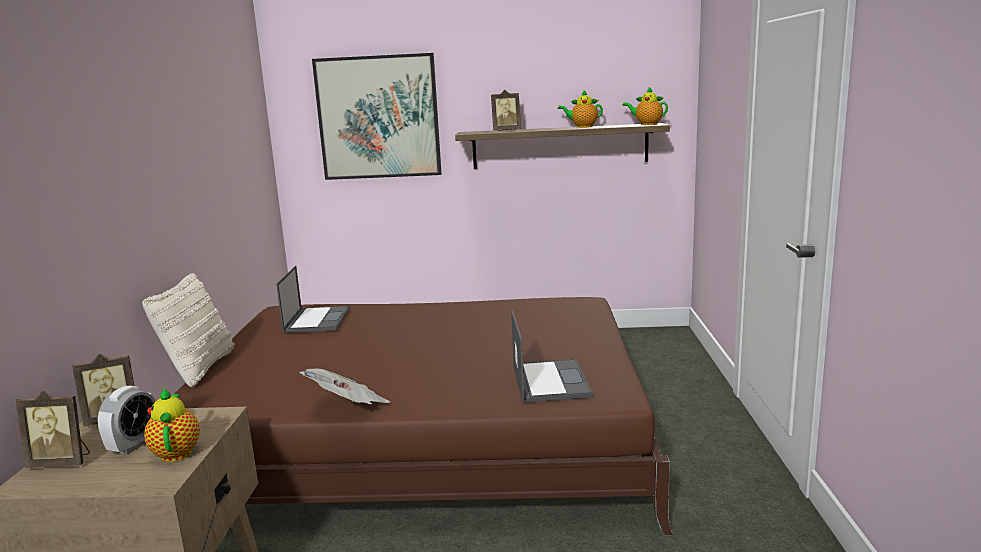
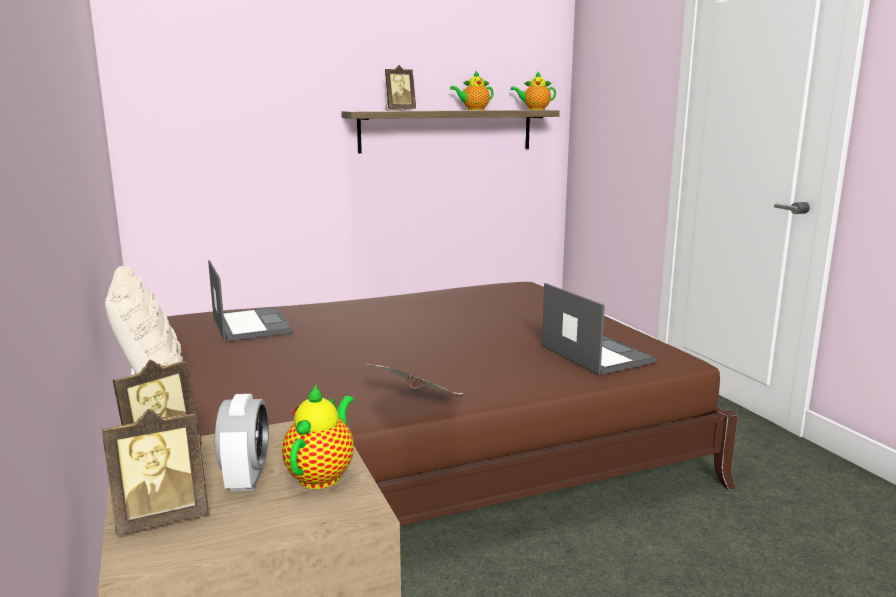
camera: 25 degrees left, 0 degrees up
teapot [144,387,200,462] -> teapot turned 60 degrees clockwise [282,384,354,489]
picture [312,53,442,180] -> none

